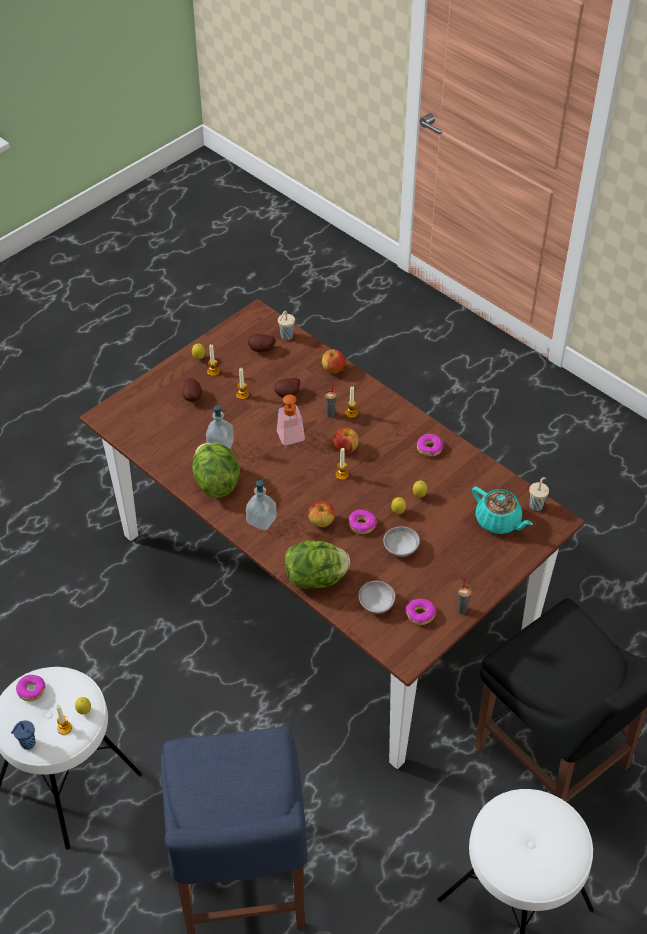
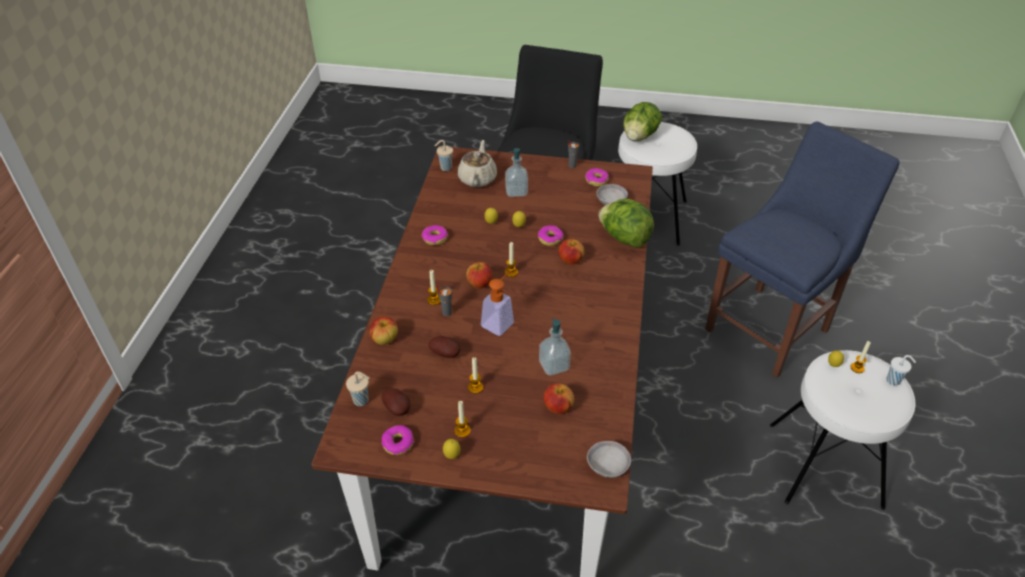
camera: 125 degrees left, 5 degrees down
blue cup [11,721,36,750] -> white cup [886,355,916,386]
donut [16,675,46,701] -> donut moved to [382,425,414,455]
potato [182,378,202,402] -> none
lettuce [192,443,240,498] -> lettuce moved to [623,102,662,141]
soap dispenser [246,478,277,530] -> soap dispenser moved to [505,148,528,197]
grey bowl [383,526,420,557] -> grey bowl moved to [587,441,631,478]
turquoise teapot [472,486,533,534] -> beige teapot [458,140,497,187]
none -> apple [543,383,574,414]

